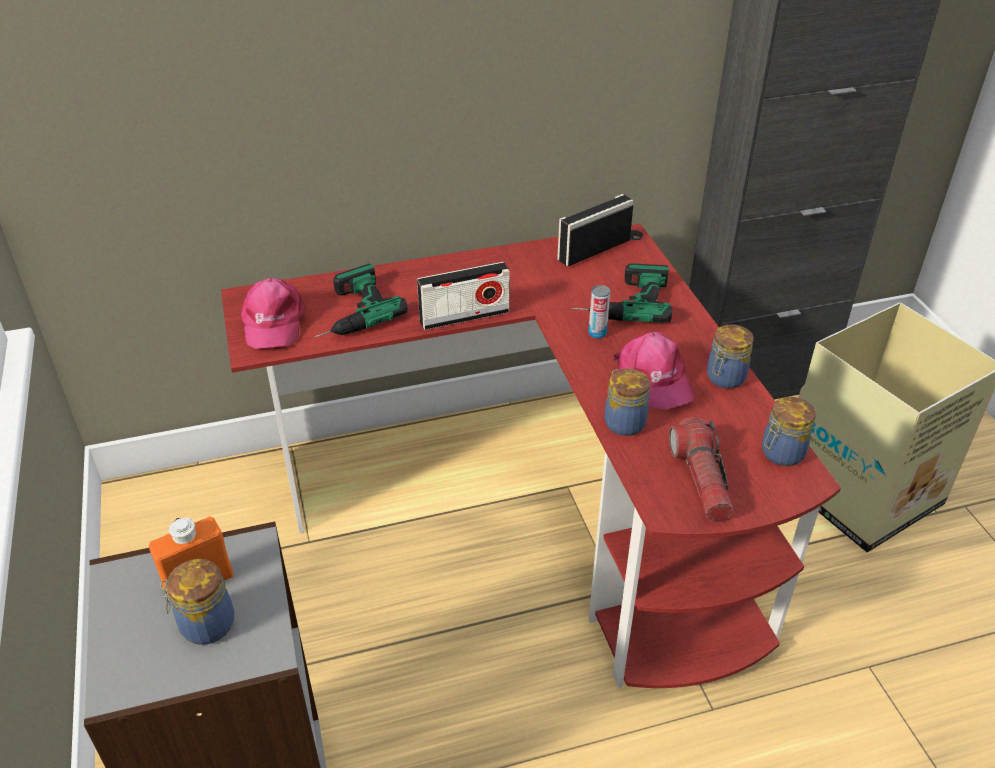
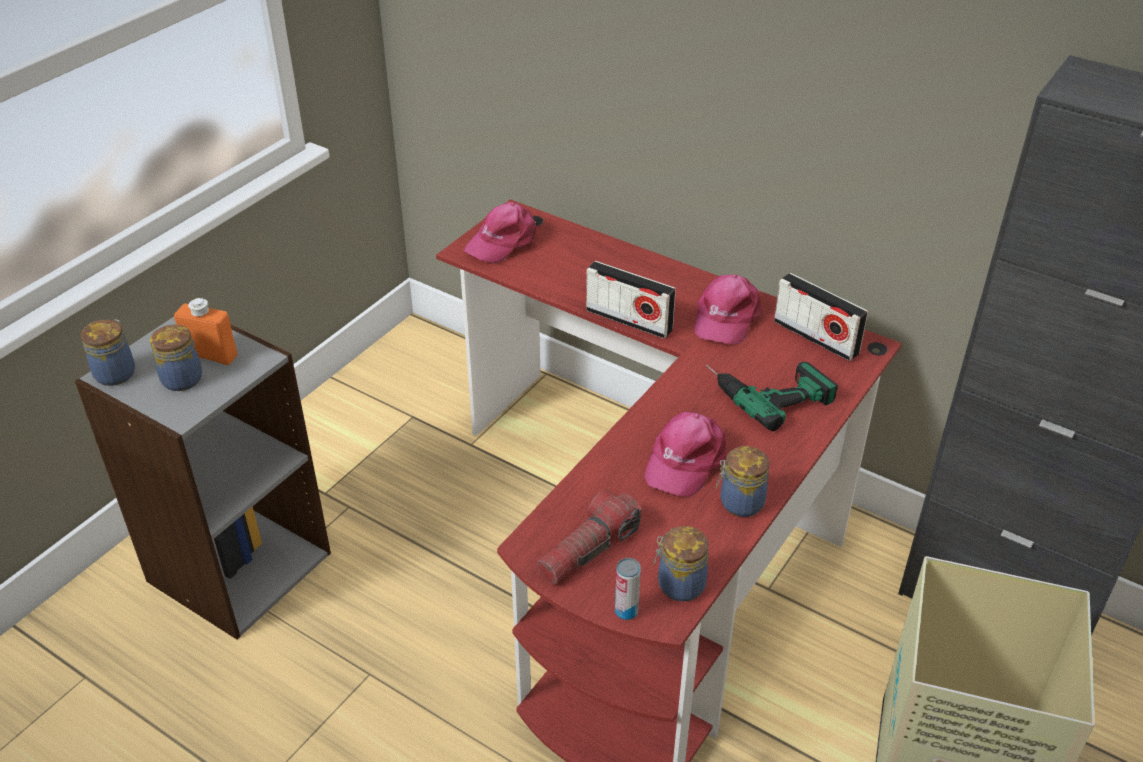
camera: 50 degrees right, 0 degrees up
power drill [314,264,408,338] -> none
radio [557,194,633,266] -> radio turned 150 degrees counterclockwise [774,273,868,361]
can [588,285,610,339] -> can moved to [615,558,641,620]
jar [604,368,650,436] -> jar moved to [81,319,135,386]
none -> pink cap [694,274,762,344]

